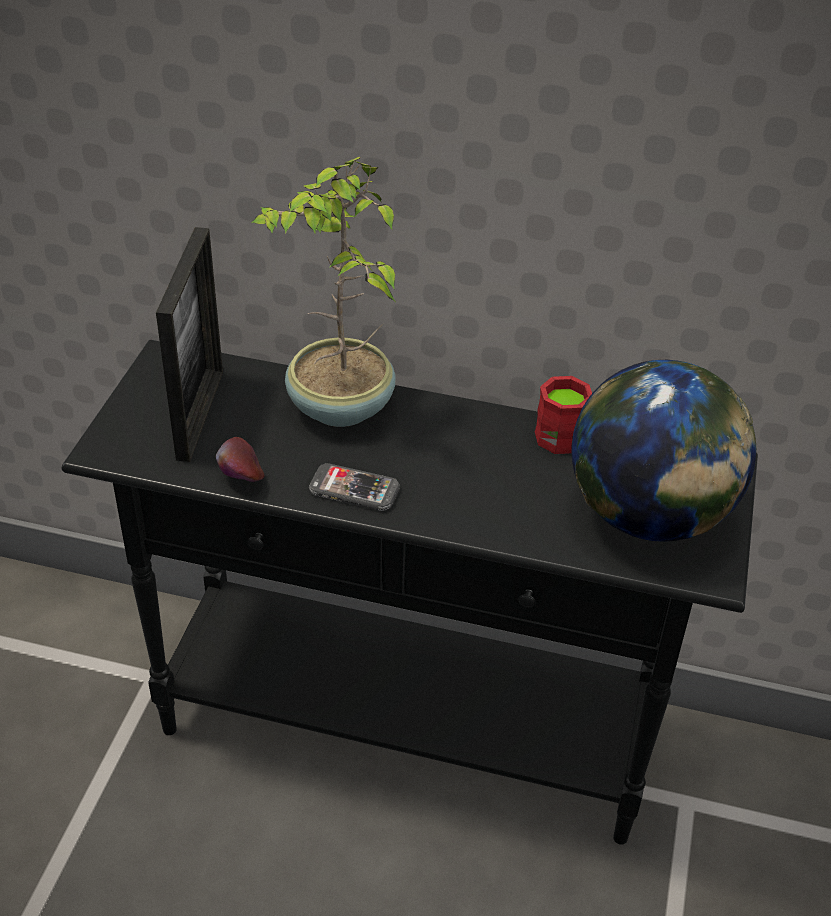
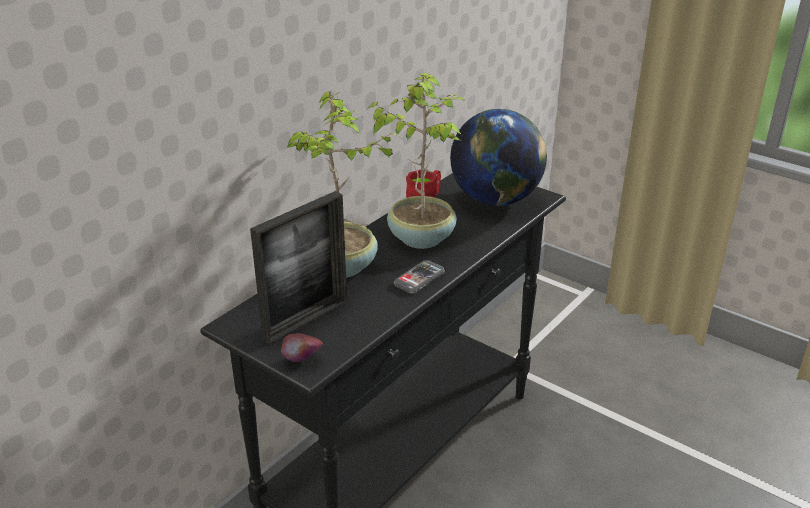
camera: 65 degrees left, 10 degrees down
picture frame [156,227,223,462] -> picture frame turned 105 degrees clockwise [250,191,347,345]
apple [216,437,265,482] -> apple moved to [281,333,323,362]
none -> potted plant [368,73,466,249]

